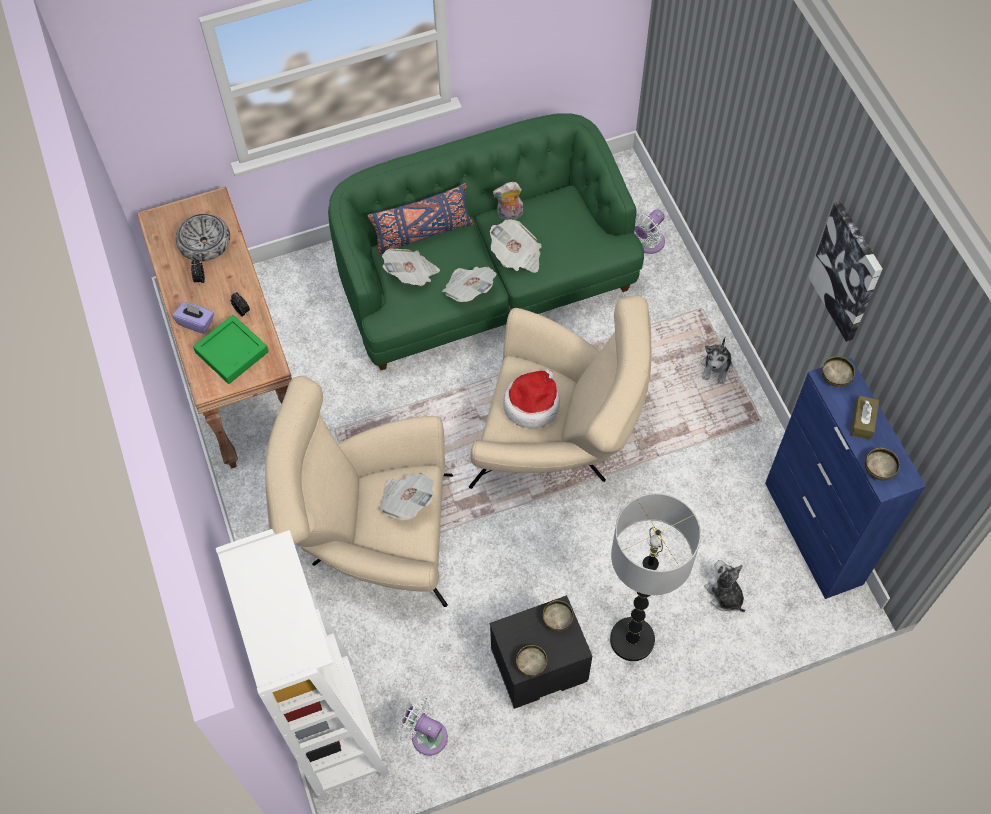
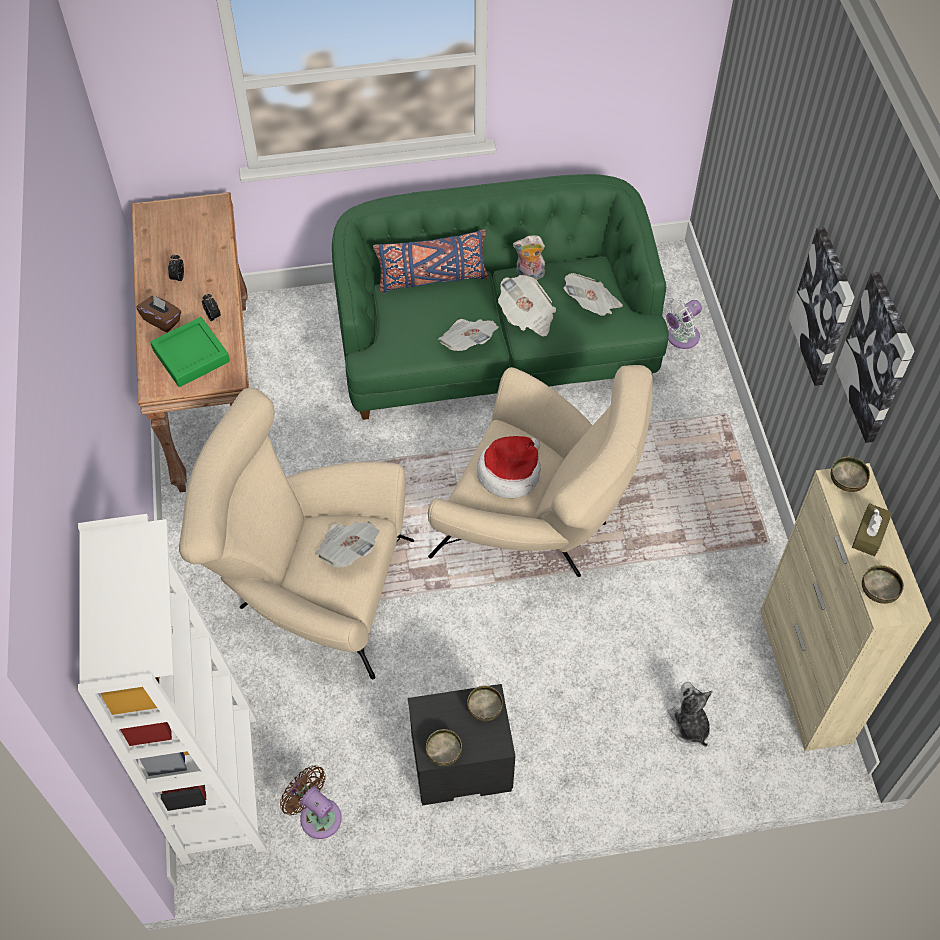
camera: 10 degrees right, 5 degrees down
purple tissue box [172,302,214,334] -> brown tissue box [136,295,181,332]
bowl [176,214,230,262] -> none
newspaper [382,248,440,286] -> newspaper moved to [563,273,623,316]
white fan [397,695,448,756] -> brown fan [280,766,342,839]
floor lamp [610,493,701,661] -> none
plush toy [702,337,733,384] -> none
blue cabinet [765,358,926,599] -> beige cabinet [760,463,931,751]
none -> picture [789,227,854,386]

